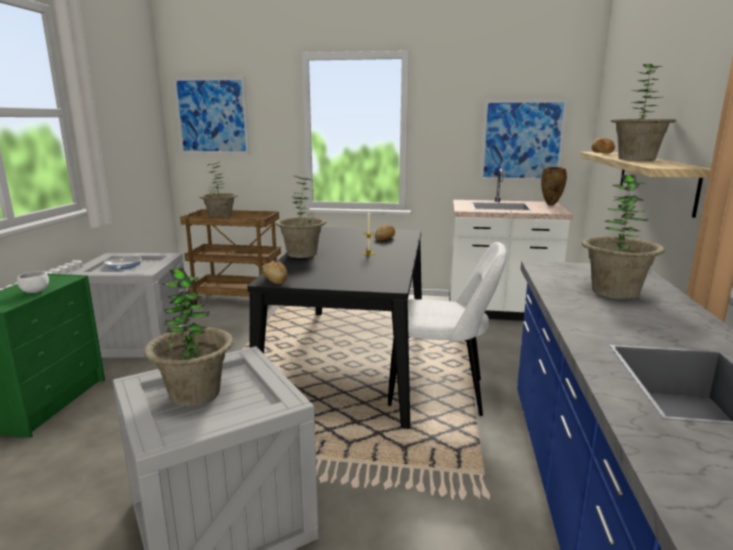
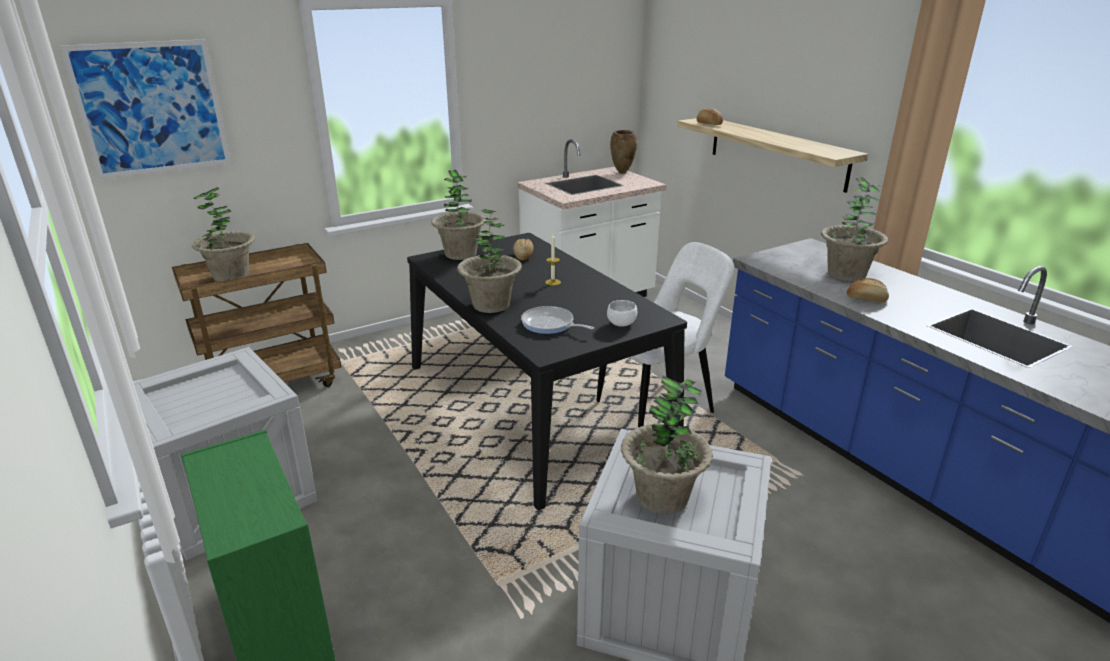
camera: 40 degrees left, 10 degrees up
white bowl [17,271,49,293] -> white bowl moved to [607,300,637,327]
frying pan [104,256,142,269] -> frying pan moved to [521,306,594,334]
bread [262,261,288,284] -> bread moved to [847,278,889,302]
picture [480,99,568,181] -> none
potted plant [611,64,676,161] -> potted plant moved to [431,170,486,260]

